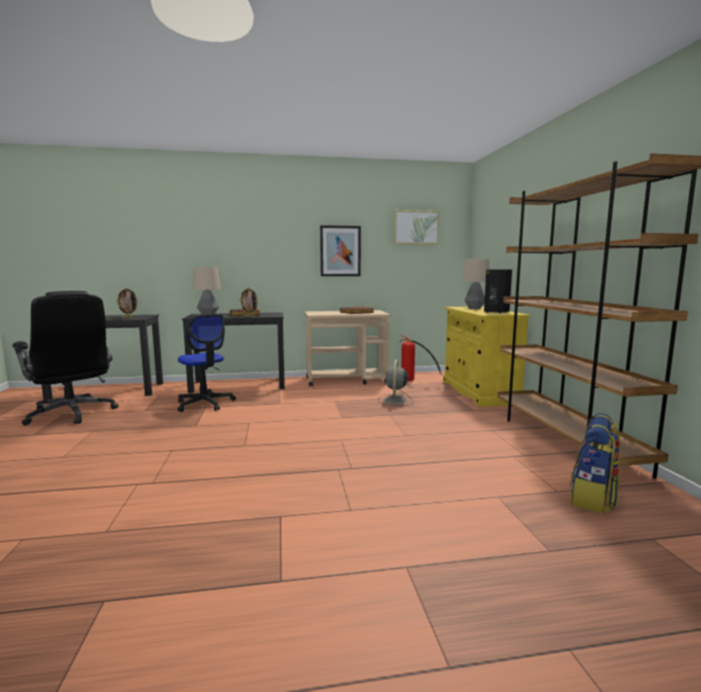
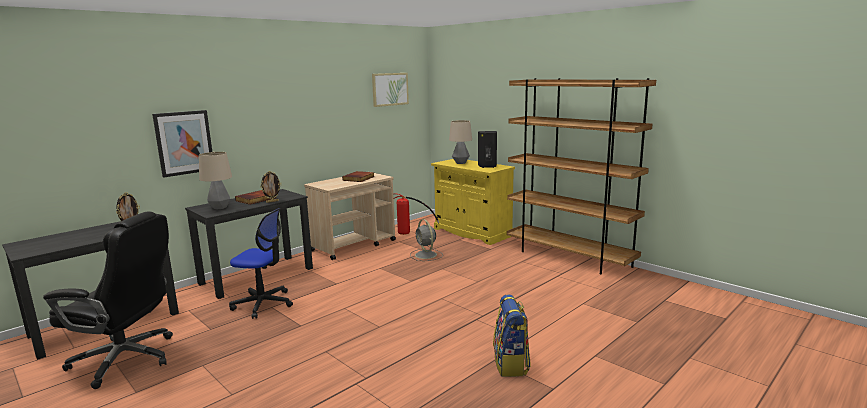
camera: 35 degrees left, 5 degrees up
picture [320,225,361,276] -> picture moved to [152,110,212,178]
backpack [570,413,621,514] -> backpack moved to [493,295,531,377]

